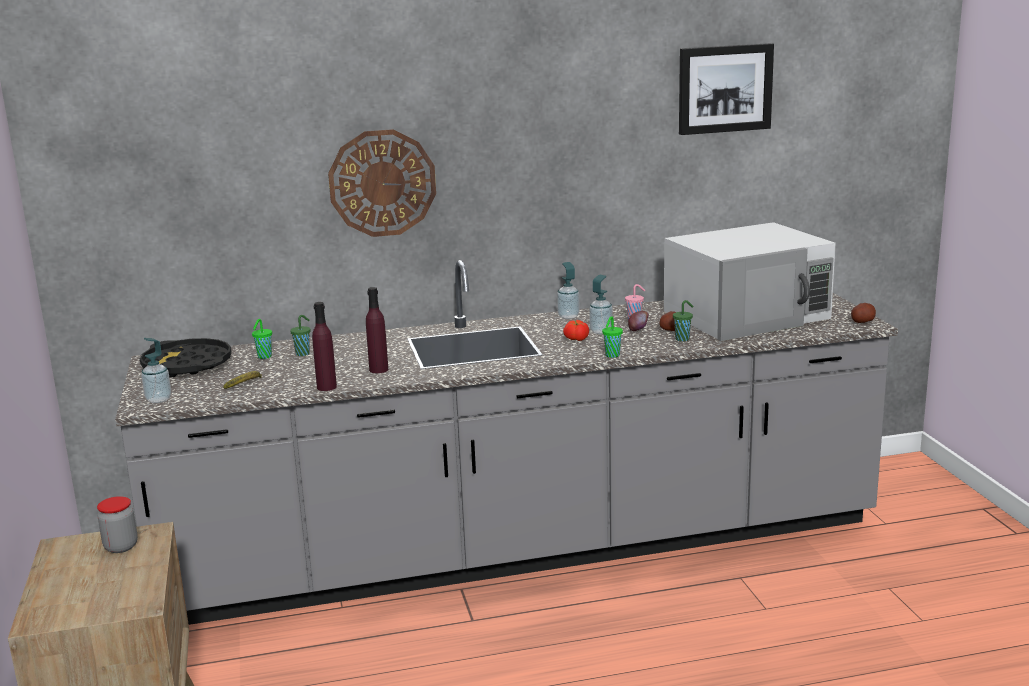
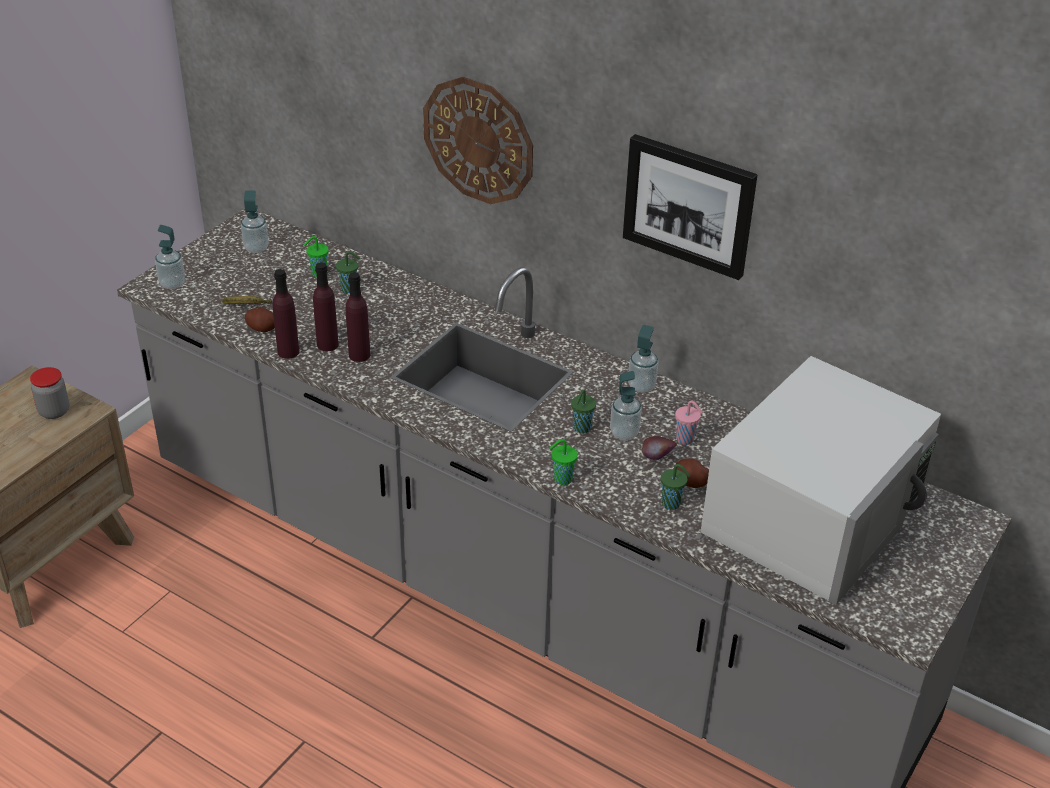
camera: 45 degrees right, 20 degrees up
black tray [140,338,232,377] -> soap dispenser [241,190,269,253]
tomato [563,320,589,341] -> green cup [571,389,596,433]
white microwave [664,222,836,341] -> white microwave turned 75 degrees counterclockwise [701,356,941,605]
picture [679,43,774,135] -> picture moved to [623,134,758,280]
potato [851,303,876,323] -> potato moved to [245,308,275,332]
none -> purple bottle [313,262,339,351]

